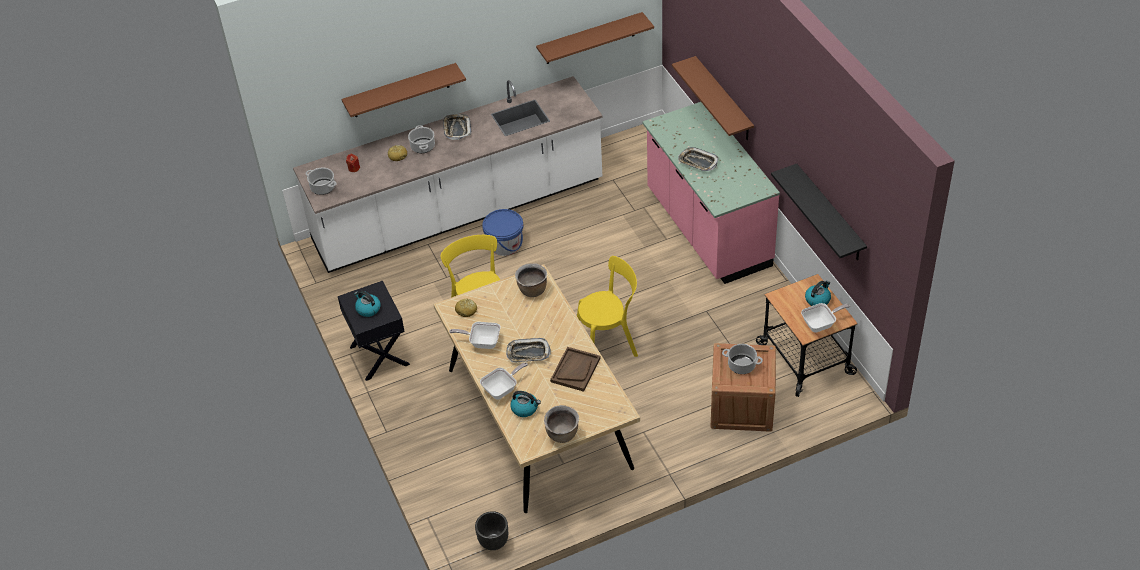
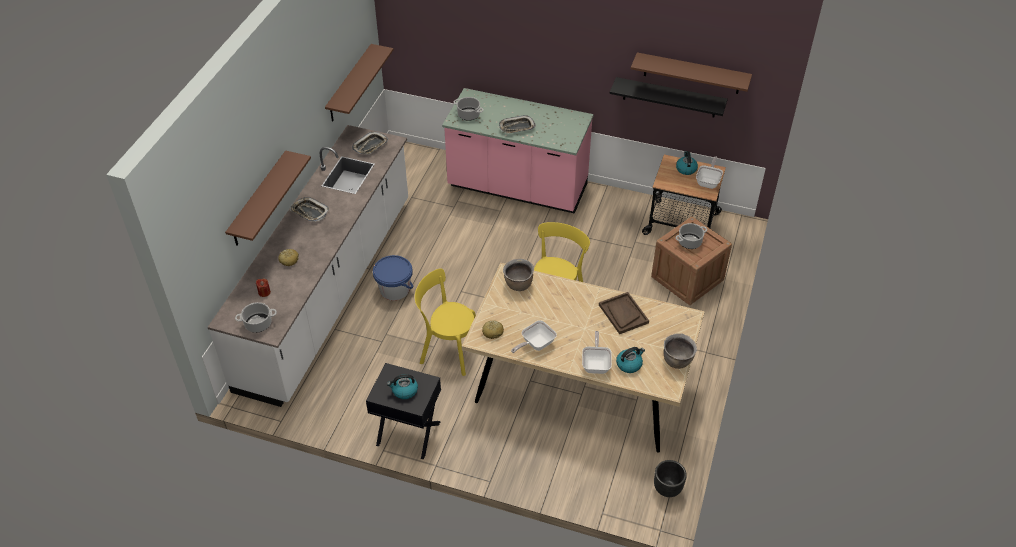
camera: 50 degrees left, 0 degrees up
cooking pot [408,125,435,153] -> cooking pot moved to [454,97,484,121]
tray [506,338,551,362] -> tray moved to [352,132,388,154]
brown shelf [672,56,754,140] -> brown shelf moved to [631,52,752,94]

